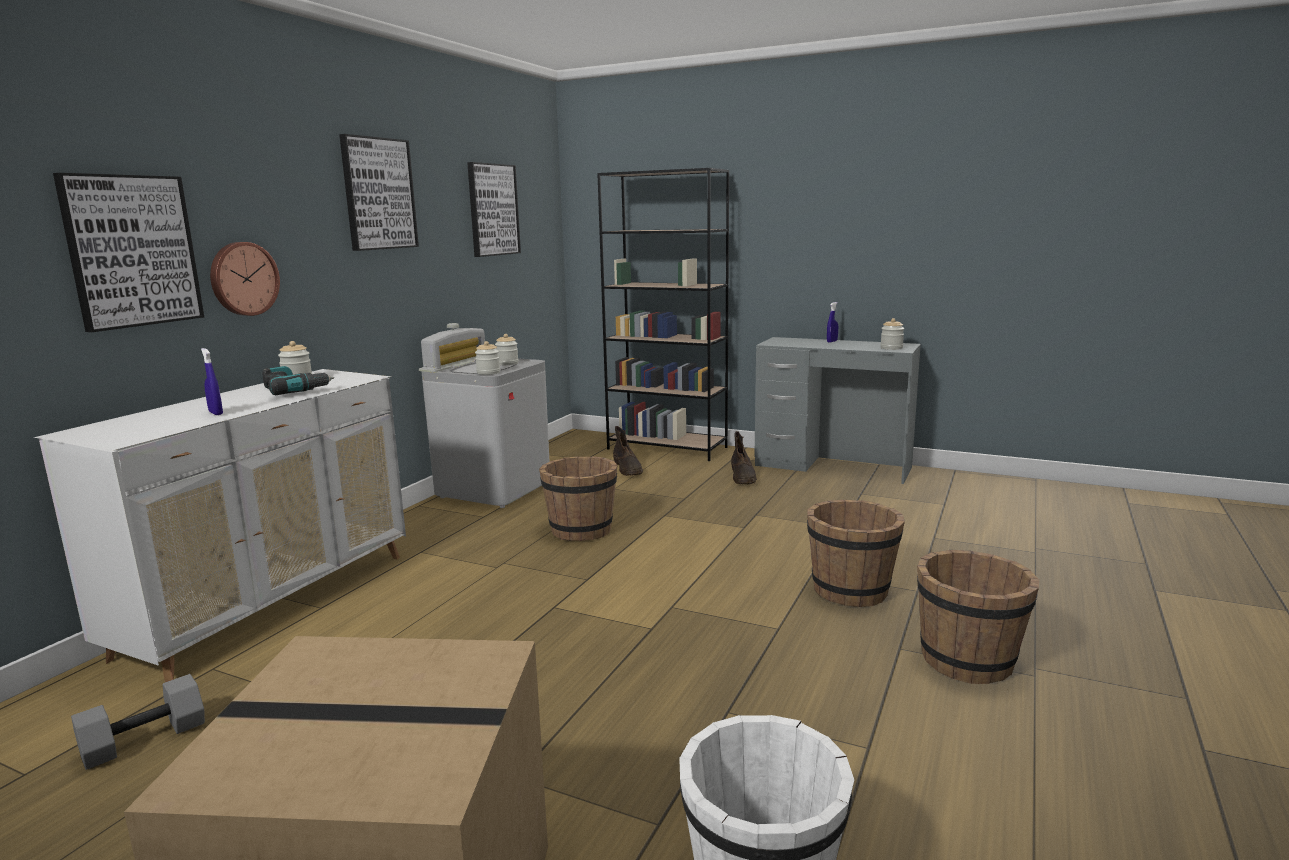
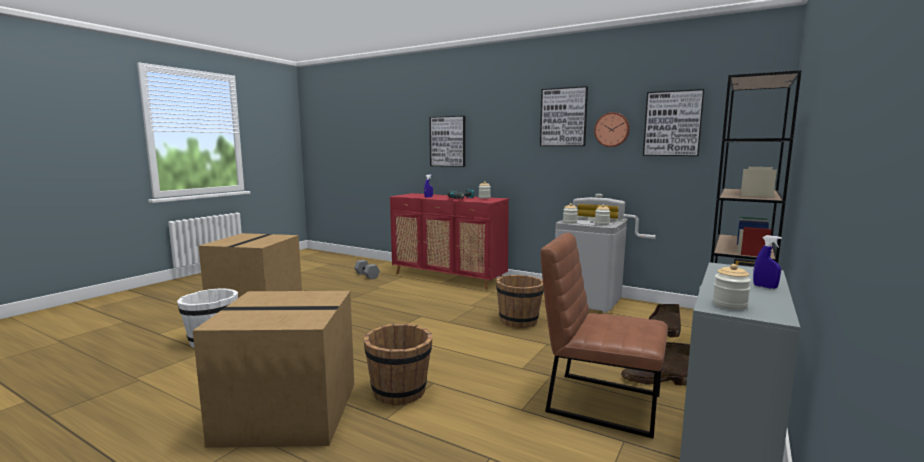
camera: 95 degrees right, 5 degrees down
white cabinet [33,369,406,682] -> red cabinet [389,193,510,290]
wall clock [210,242,280,316] -> wall clock moved to [594,112,630,147]
brown bucket [917,550,1039,684] -> cardboard box [193,291,354,448]
none -> brown chair [540,233,668,438]

